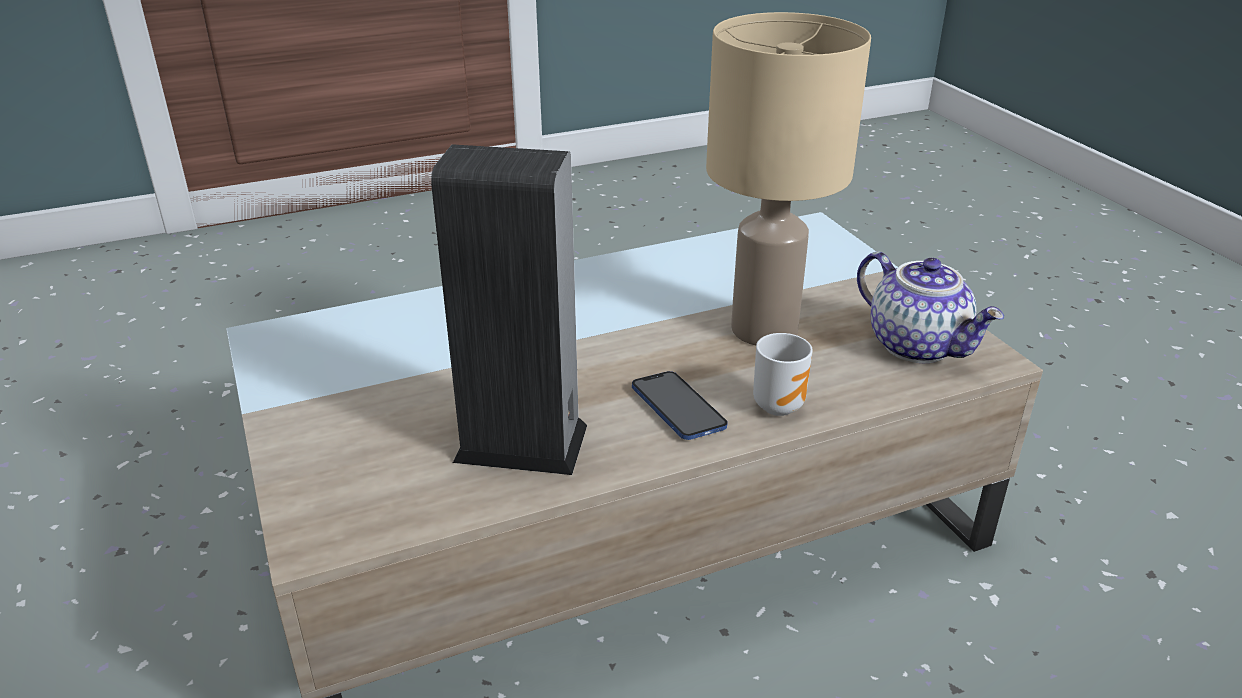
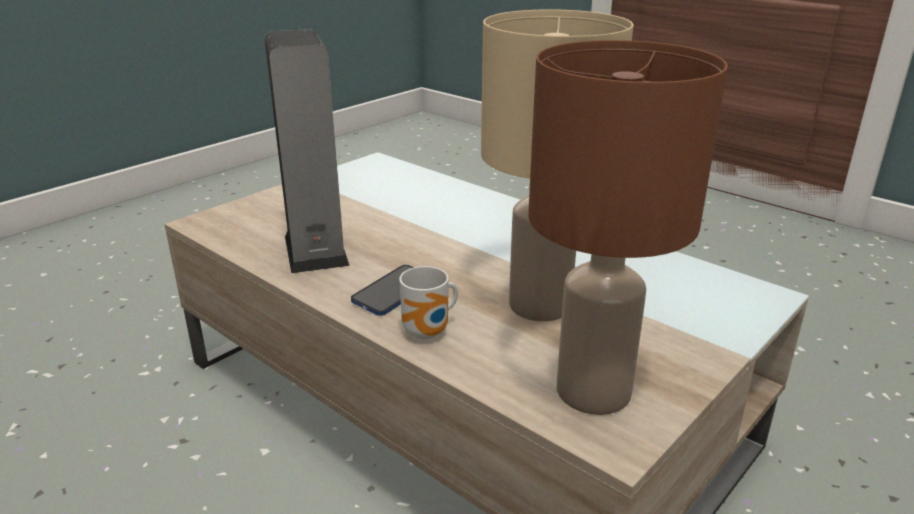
camera: 65 degrees right, 5 degrees down
teapot [857,251,1004,363] -> brown table lamp [528,40,728,415]

